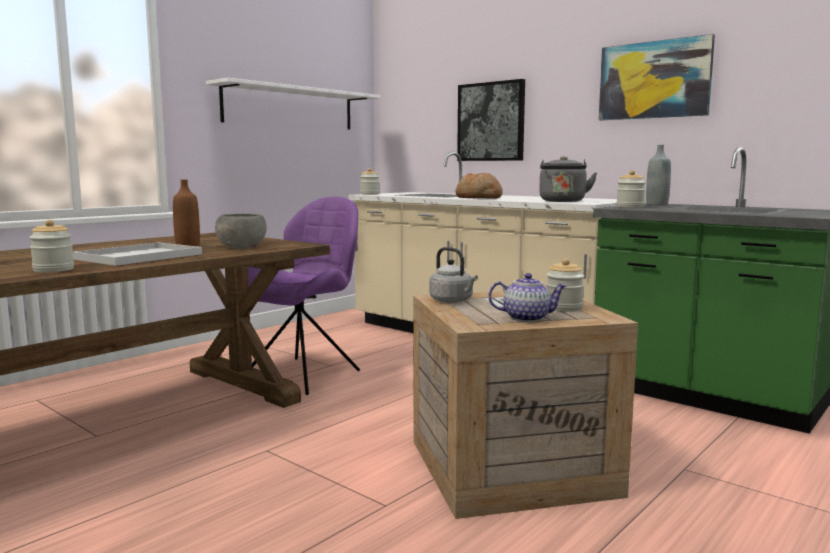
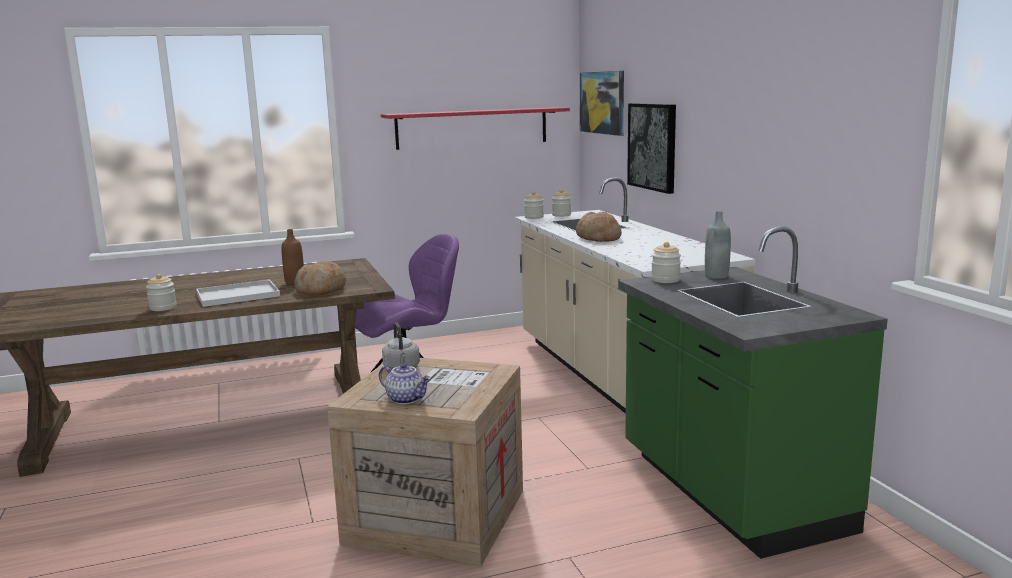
camera: 30 degrees right, 5 degrees up
white shelf [206,78,380,130] -> red shelf [381,107,570,150]
grey bowl [215,213,267,249] -> bread [295,261,346,295]
grey kettle [539,156,597,202] -> none
jar [546,258,584,312] -> jar moved to [552,189,571,217]
picture [599,34,715,120] -> picture moved to [580,71,624,136]

